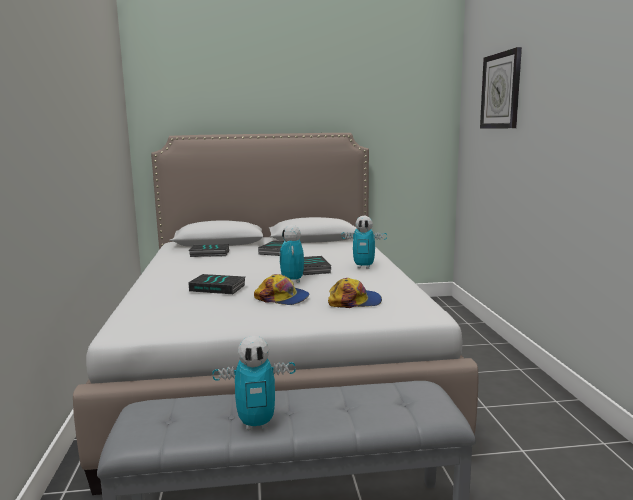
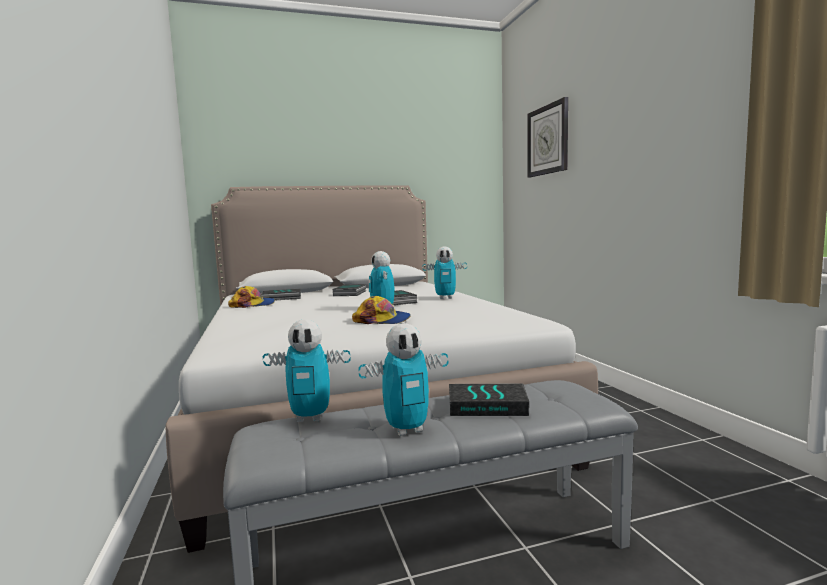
camera: 10 degrees left, 5 degrees down
book [188,274,245,294] -> book moved to [449,383,529,416]
cap [328,278,382,308] -> cap moved to [228,286,275,308]
none -> toy robot [263,319,351,422]

